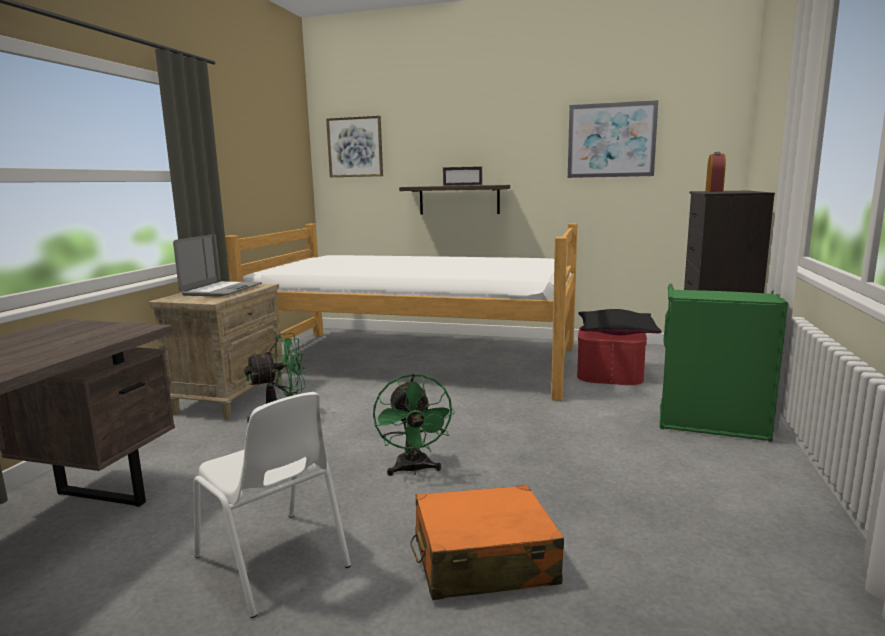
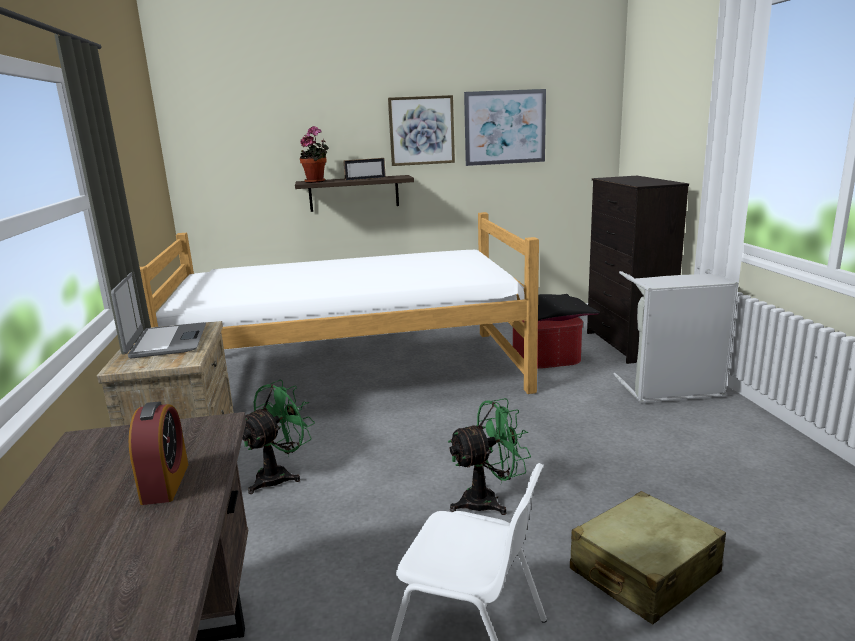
camera: 25 degrees left, 5 degrees up
picture [326,116,383,177] -> picture moved to [388,95,455,166]
green fan [373,373,455,476] -> green fan turned 75 degrees counterclockwise [448,398,531,515]
orange suitcase [410,485,564,600] -> beige suitcase [570,491,726,624]
green laundry basket [659,283,789,442] -> grey laundry basket [614,266,739,404]
alarm clock [705,152,726,192] -> alarm clock moved to [129,402,188,505]
none -> potted plant [300,126,329,183]

